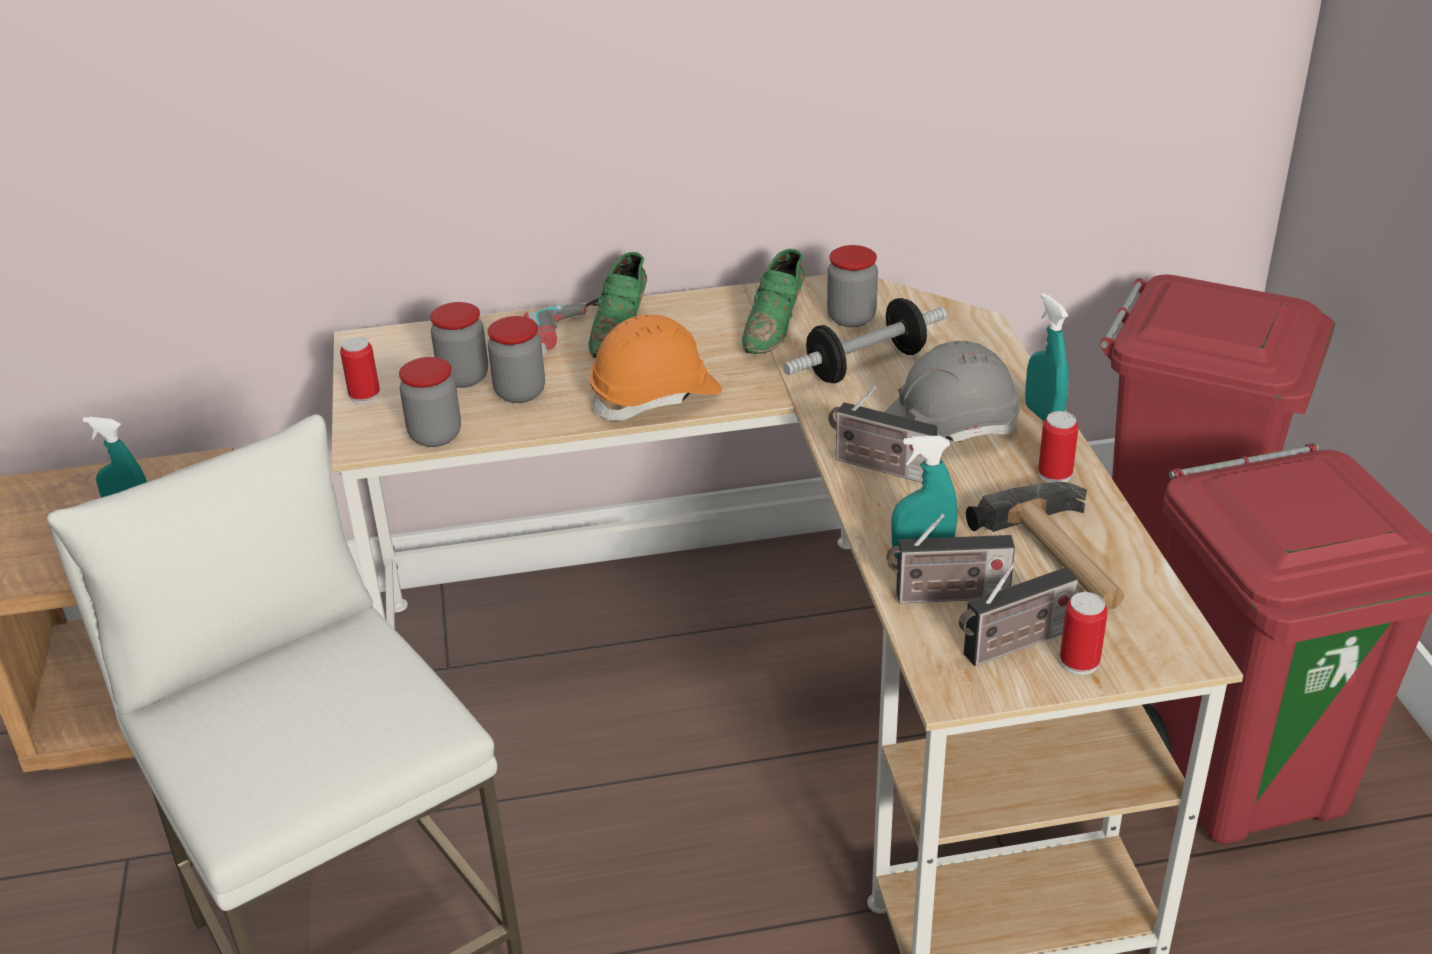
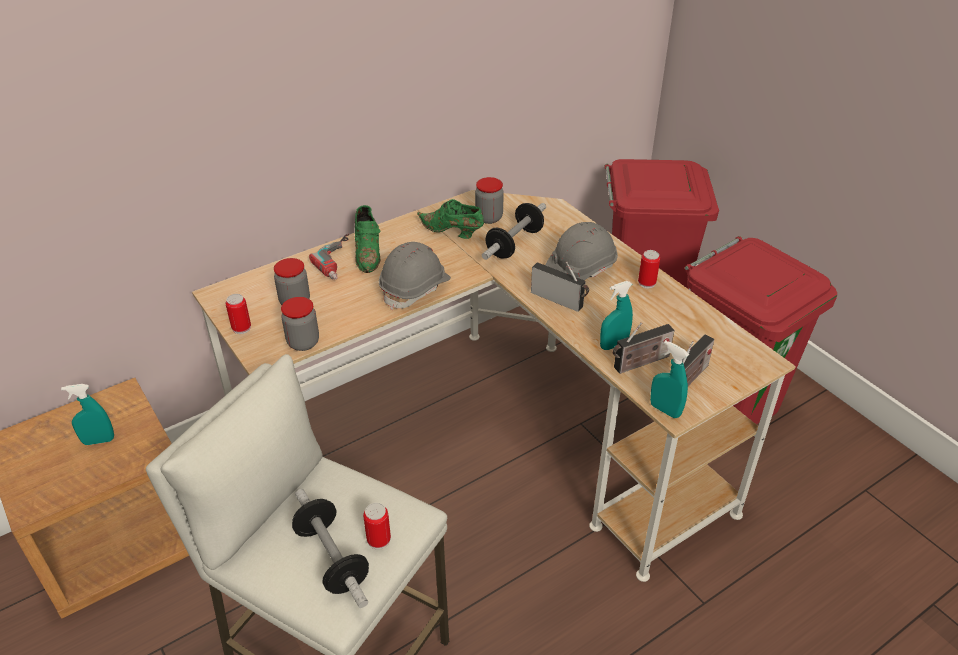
camera: 25 degrees left, 5 degrees up
jar [488,316,545,403] -> none
orange hard hat [589,314,722,421] -> grey hard hat [379,242,451,310]
green shoe [742,249,805,354] -> green shoe turned 120 degrees clockwise [417,199,484,239]
radio [828,387,937,483] -> radio turned 150 degrees counterclockwise [531,262,589,312]
hammer [966,482,1124,610] -> none
turquoise spray bottle [1025,293,1069,421] -> turquoise spray bottle moved to [650,340,689,418]
can [1060,592,1108,675] -> can moved to [363,503,391,550]
none -> dumbbell [292,489,369,608]

